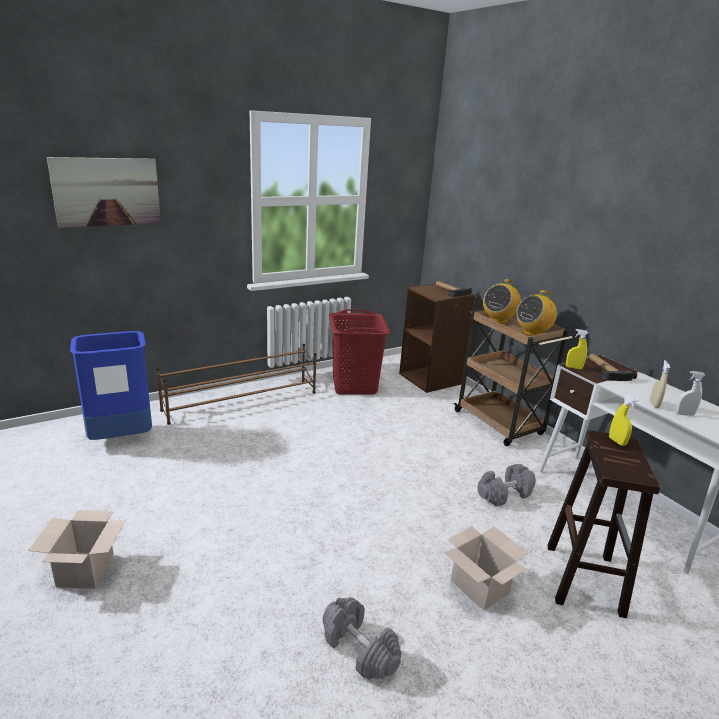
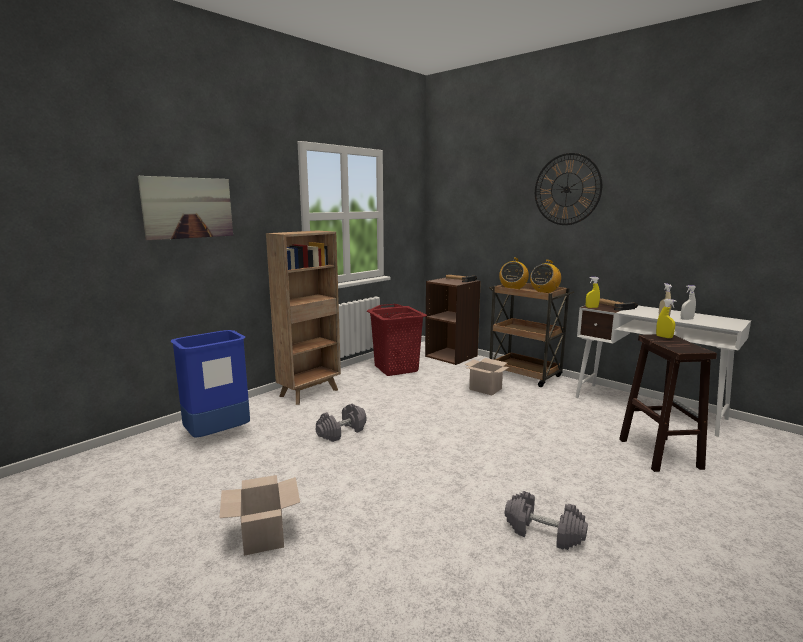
camera: 15 degrees left, 10 degrees down
brown shoe rack [156,344,317,425] -> brown bookcase [266,231,341,405]
cardboard box [444,526,529,611] -> cardboard box moved to [464,358,509,395]
grey dumbbell [477,464,536,506] -> grey dumbbell moved to [316,404,366,442]
none -> wall clock [535,153,603,225]

